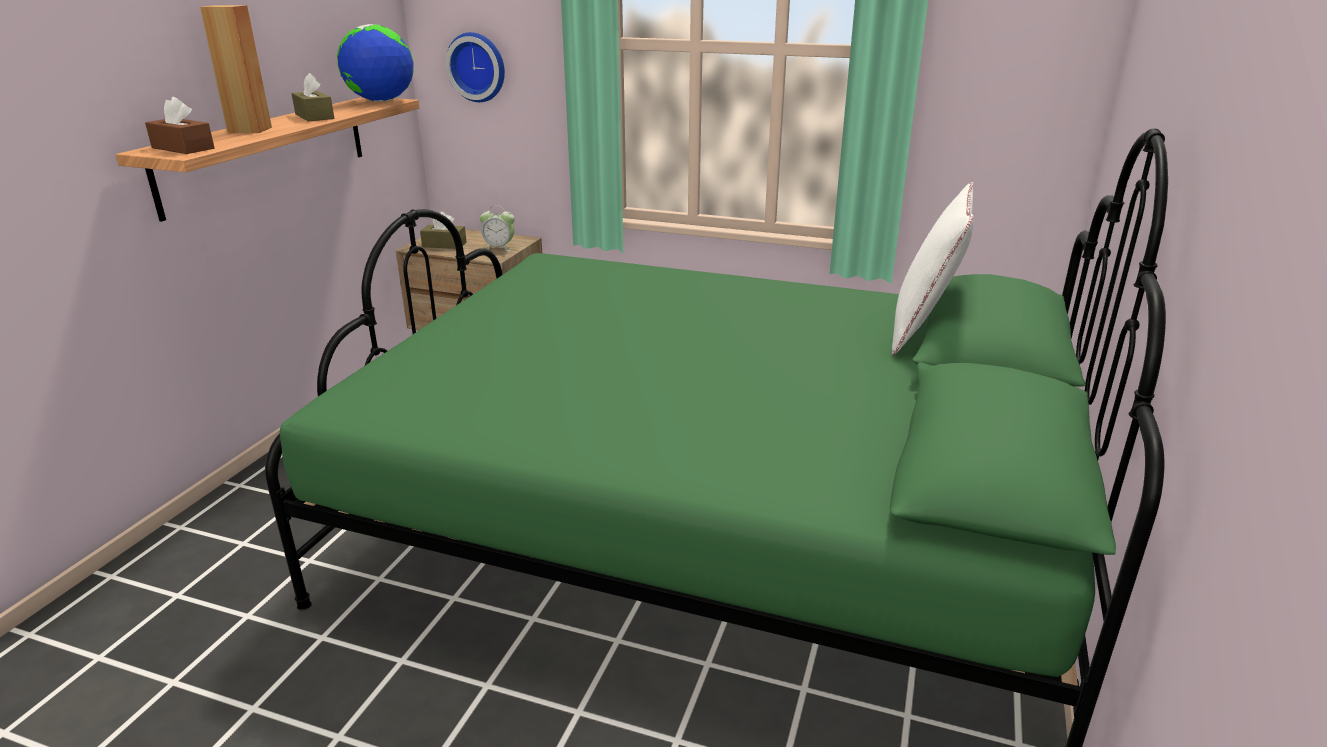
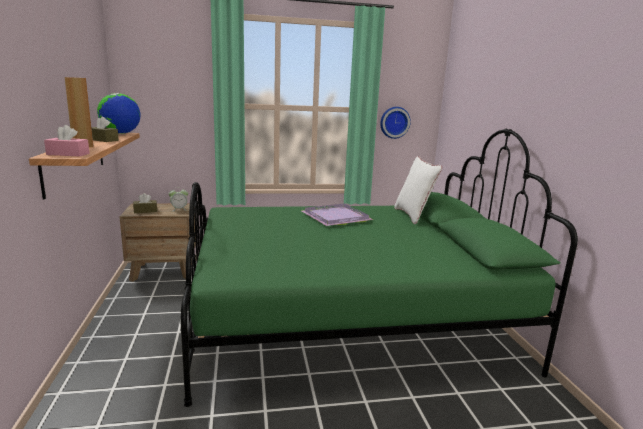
camera: 30 degrees left, 10 degrees down
brown tissue box [145,96,215,154] -> pink tissue box [44,125,90,157]
wall clock [445,32,505,102] -> wall clock moved to [380,107,411,139]
none -> purple tray [302,204,374,226]

